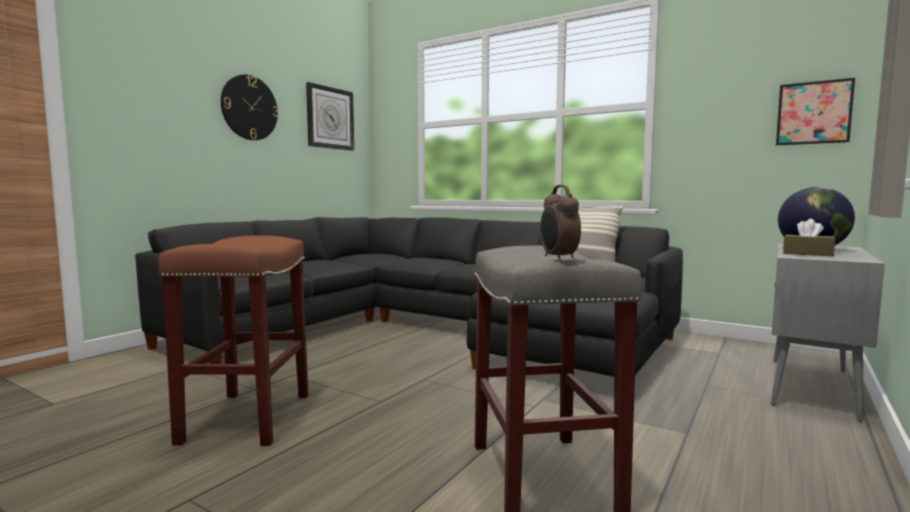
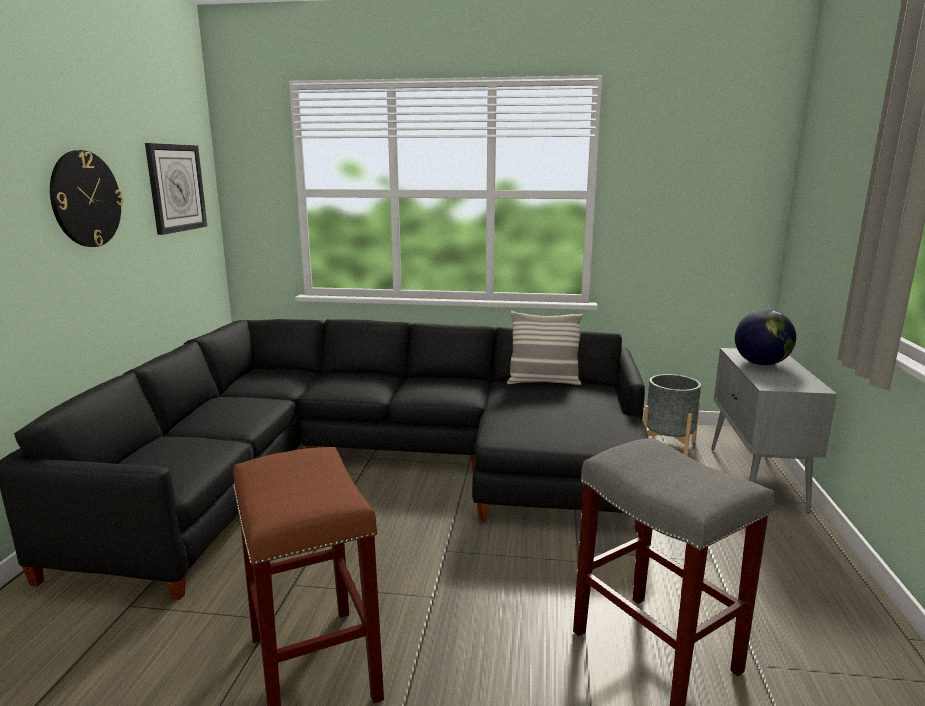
camera: 25 degrees left, 10 degrees up
alarm clock [540,185,581,261] -> none
picture [776,78,855,145] -> none
brown tissue box [783,219,835,256] -> none
none -> grey planter [643,374,701,456]

